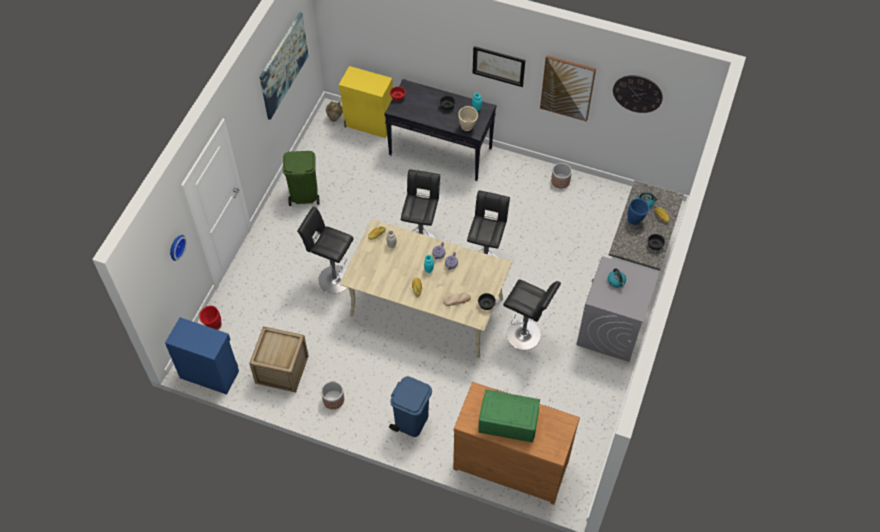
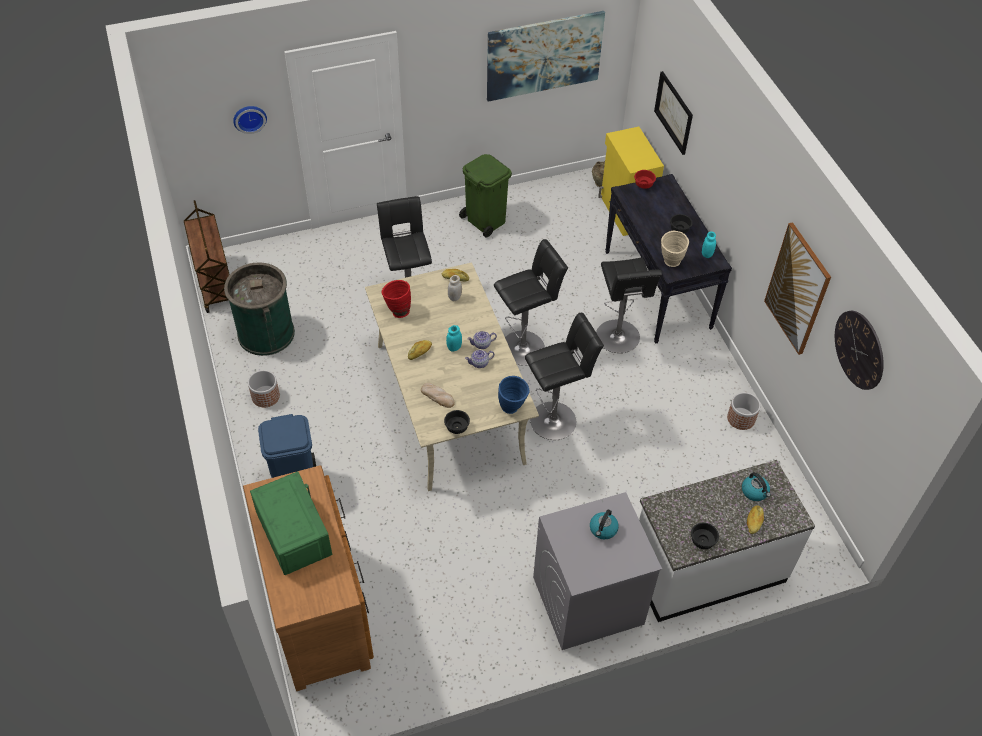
camera: 50 degrees right, 5 degrees down
blue cabinet [165,317,239,395] -> brown cart [184,200,230,313]
red vase [199,305,222,330] -> red vase moved to [381,280,411,318]
crate [249,327,309,392] -> green trash can [224,263,295,356]
picture [472,46,525,87] -> picture moved to [654,71,693,155]
black stool [503,280,561,350] -> black stool moved to [596,257,662,353]
blue vase [627,199,650,225] -> blue vase moved to [498,376,529,414]

